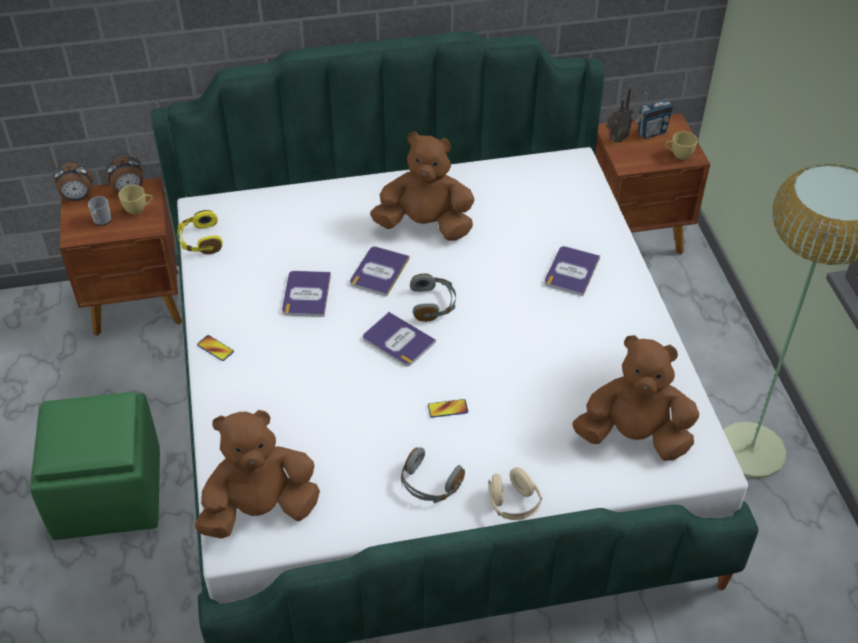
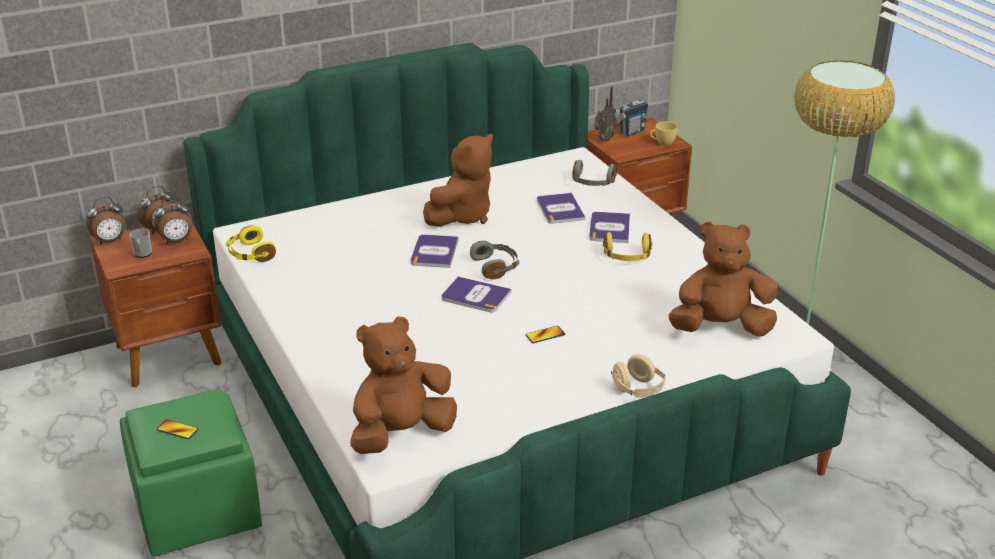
camera: 15 degrees left, 15 degrees down
yellow cup [119,185,153,214] -> alarm clock [154,197,192,244]
phone [197,335,234,361] -> phone moved to [157,419,199,439]
book [282,271,331,317] -> book moved to [537,193,586,224]
brown plush toy [370,132,475,241] -> brown plush toy turned 135 degrees clockwise [423,134,493,227]
grey headphones [401,447,465,503] -> grey headphones moved to [572,160,617,186]
none -> yellow headphones [603,232,652,261]

